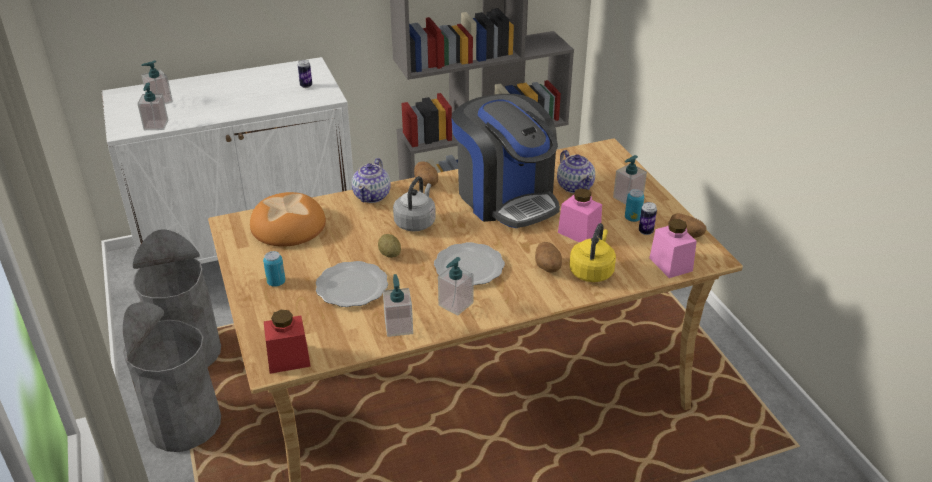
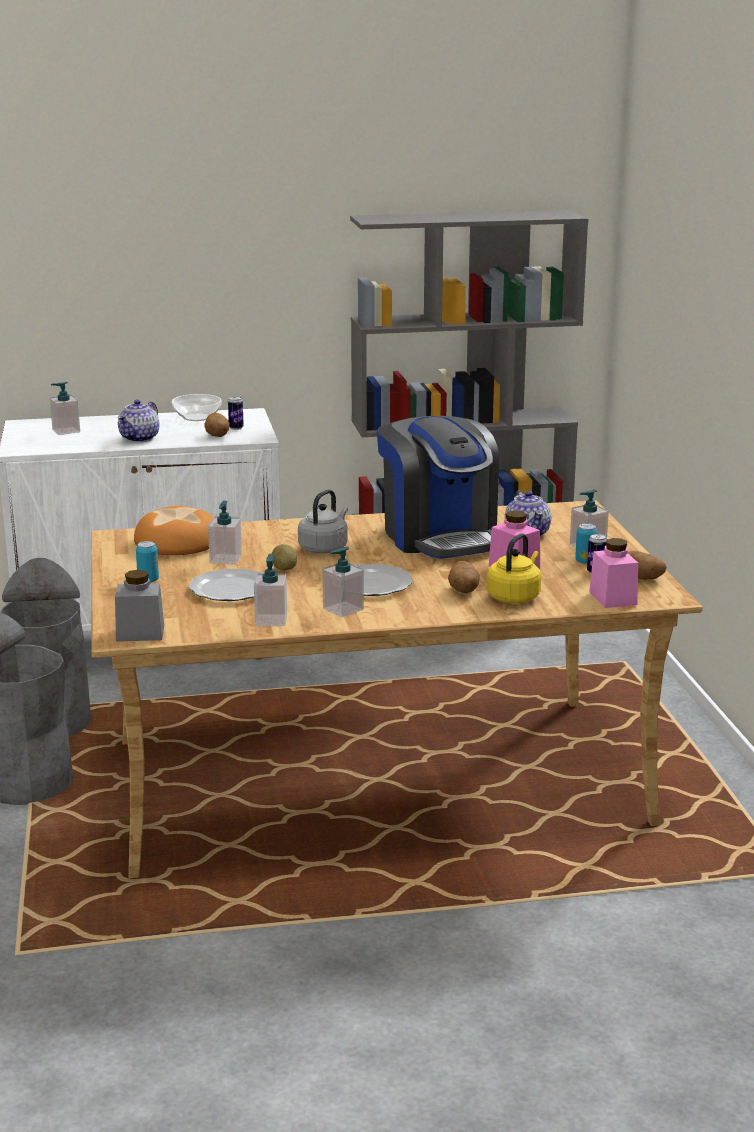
camera: 10 degrees right, 15 degrees down
soap dispenser [137,83,168,130] -> soap dispenser moved to [208,501,242,565]
red jar [264,310,311,374] -> grey jar [115,570,164,642]
teapot [352,158,391,203] -> teapot moved to [118,400,159,442]
potato [414,162,438,187] -> potato moved to [204,413,230,437]
none -> bowl [172,394,222,421]

